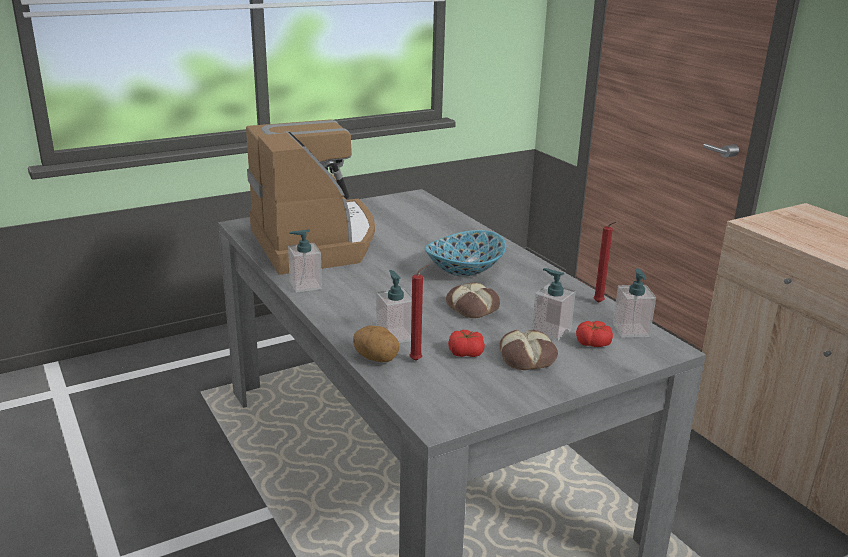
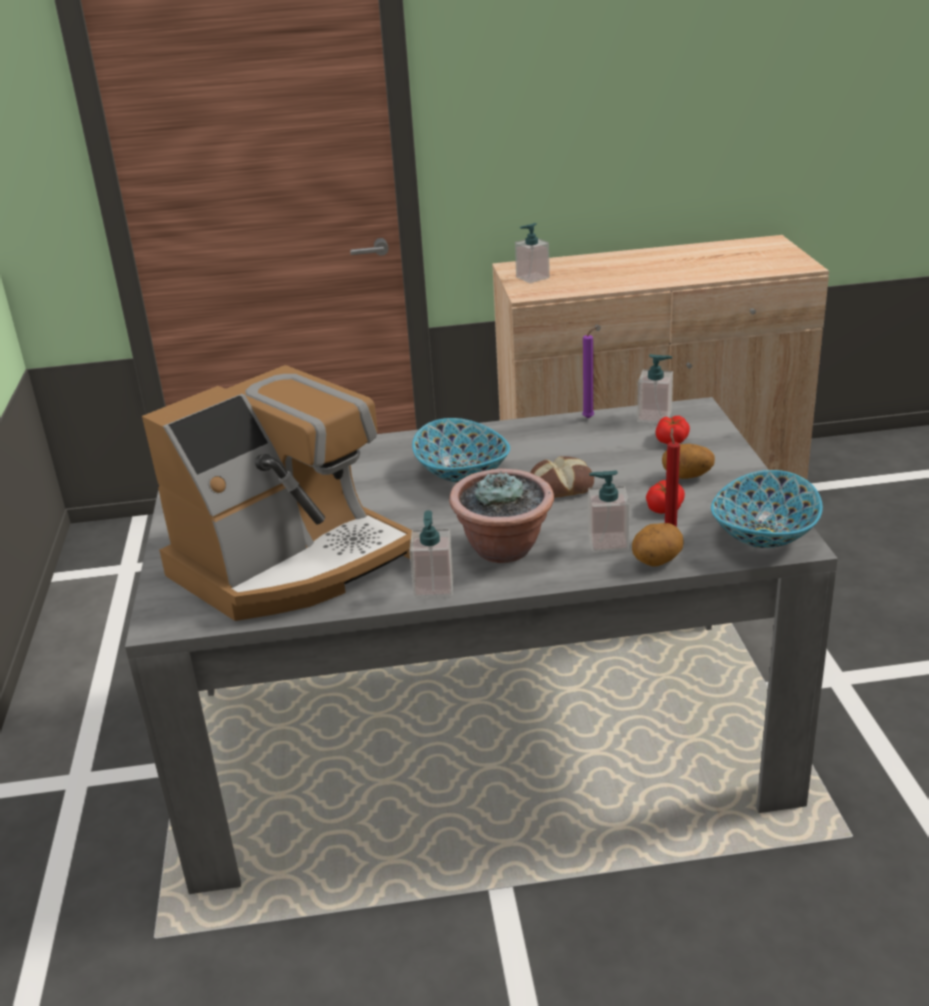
camera: 65 degrees left, 5 degrees up
coffee machine [246,119,375,275] -> coffee machine turned 135 degrees clockwise [142,365,412,621]
bread [499,330,558,370] -> potato [662,444,715,479]
soap dispenser [532,268,576,341] -> soap dispenser moved to [515,223,550,283]
red candle [594,222,616,303] -> purple candle [582,326,599,419]
none -> potted plant [449,469,554,563]
none -> bowl [711,470,823,548]

